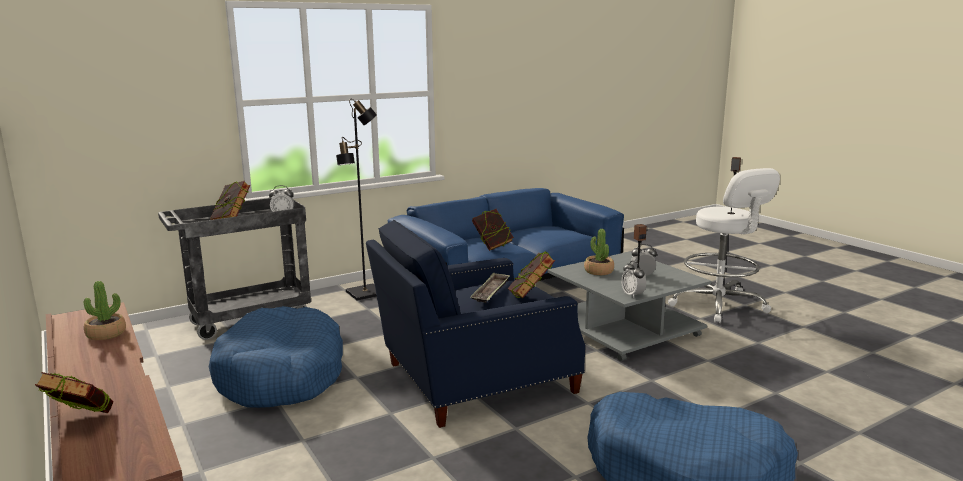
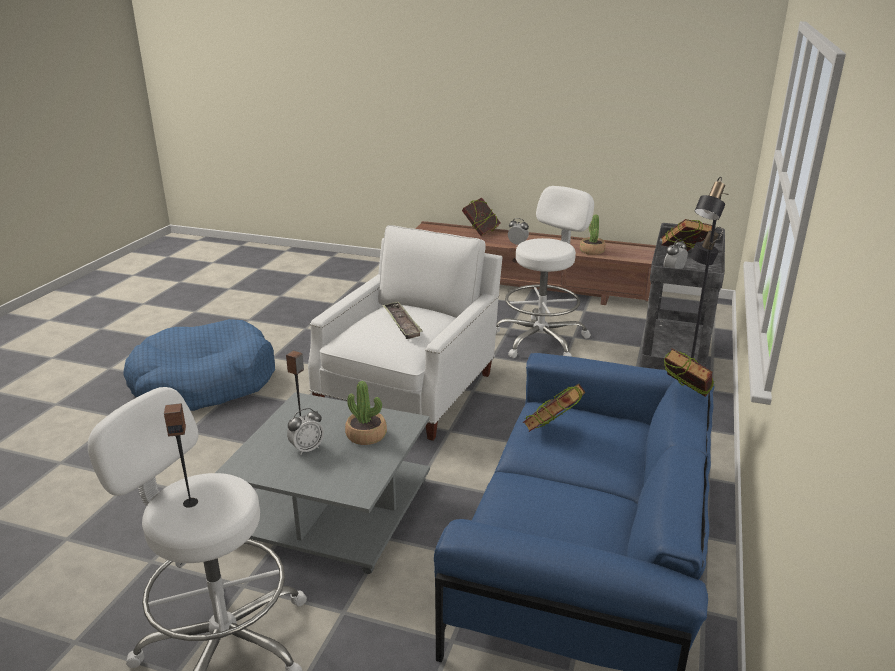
camera: 140 degrees right, 10 degrees up
blue dog bed [209,306,343,408] -> white stool [496,186,594,358]
blue armchair [366,220,585,428] -> white armchair [308,225,502,441]
book [507,251,555,298] -> book moved to [664,348,714,397]
alarm clock [621,261,646,298] -> alarm clock moved to [508,218,529,245]

